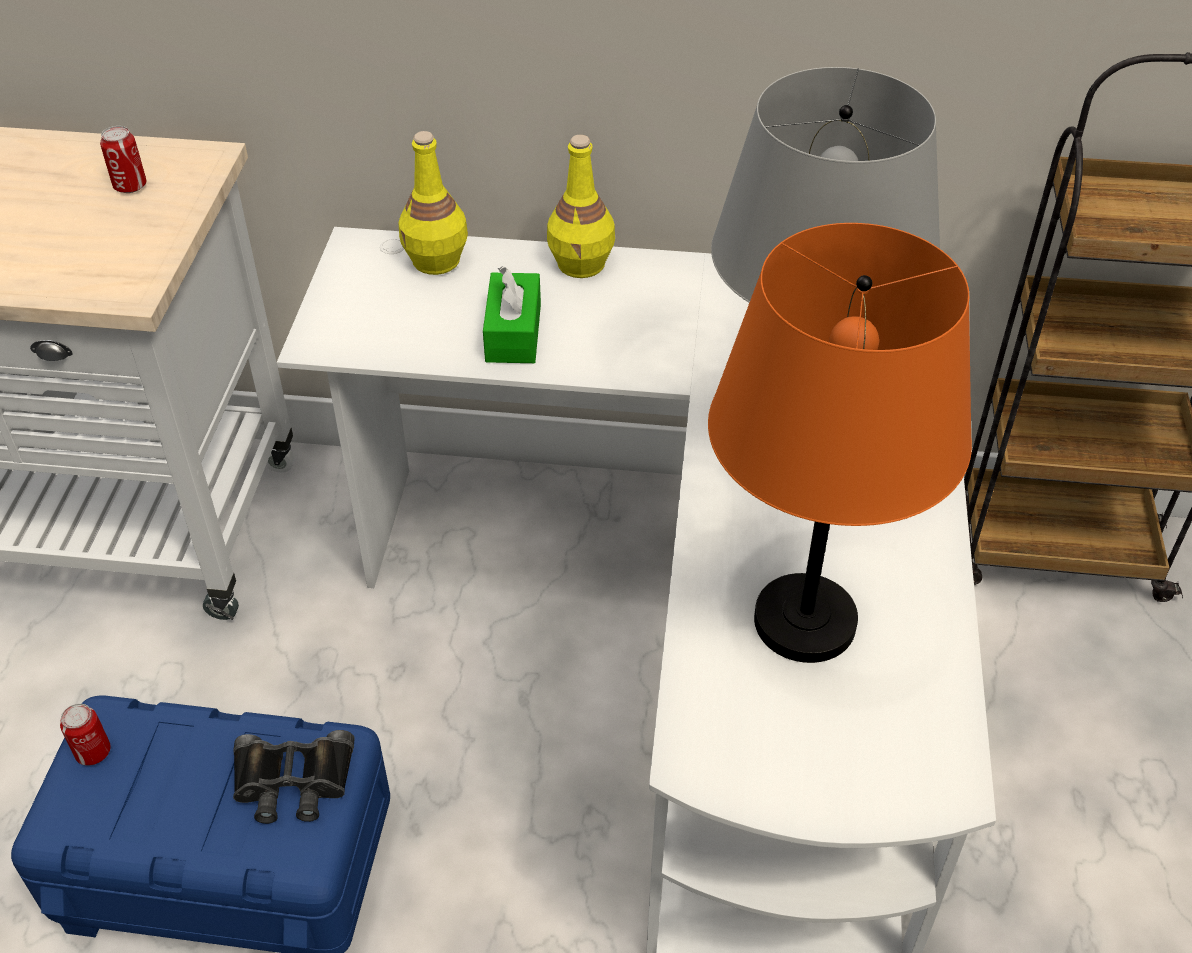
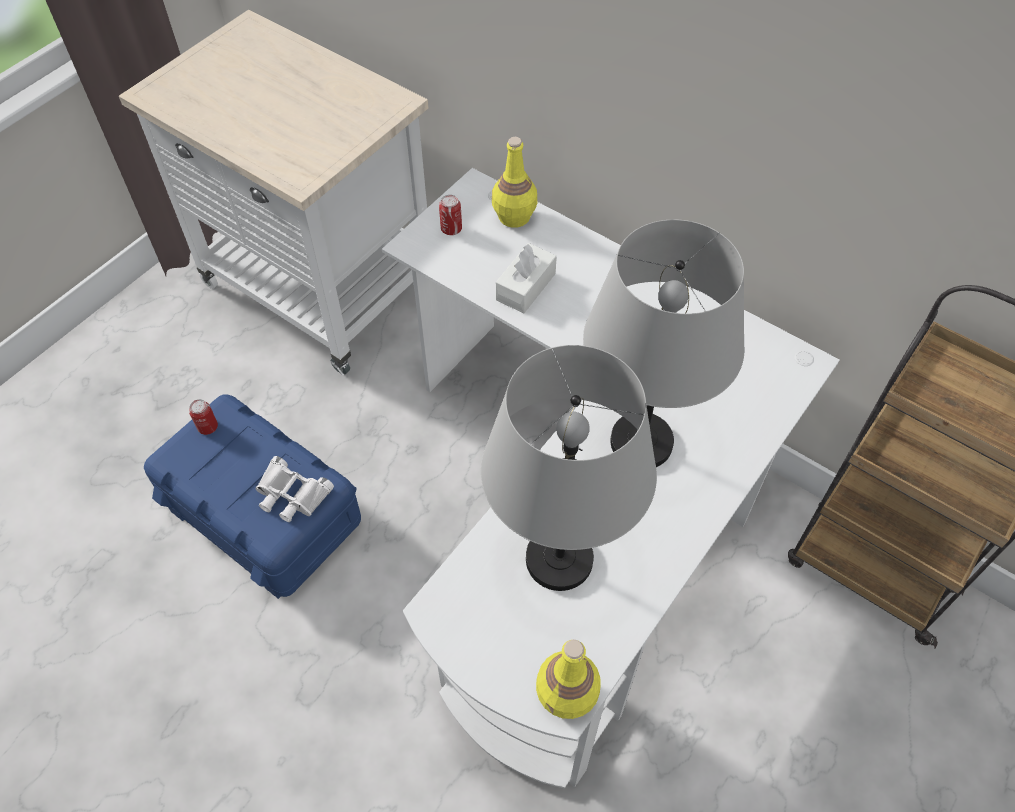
camera: 30 degrees right, 10 degrees up
can [100,126,147,193] -> can moved to [439,194,462,235]
black binoculars [233,730,355,824] -> white binoculars [255,456,334,522]
green tissue box [483,266,541,363] -> white tissue box [496,243,557,313]
yellow bottle [547,135,615,278] -> yellow bottle moved to [536,640,600,719]
orange table lamp [708,223,972,663] -> grey table lamp [481,345,657,591]

